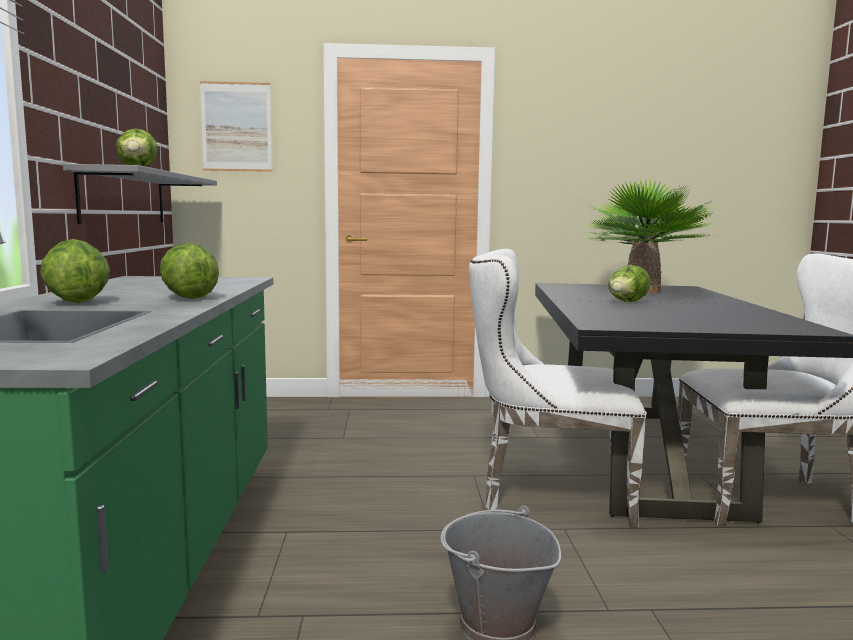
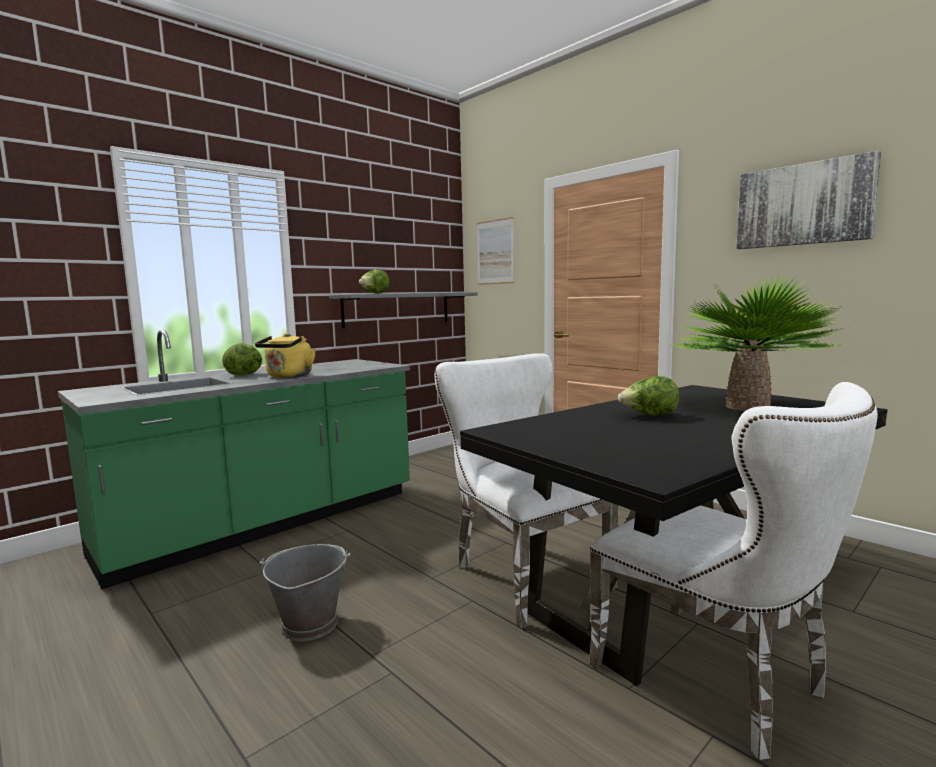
camera: 50 degrees right, 0 degrees up
lettuce [160,243,219,299] -> yellow kettle [255,333,316,378]
none -> picture [736,151,881,249]

